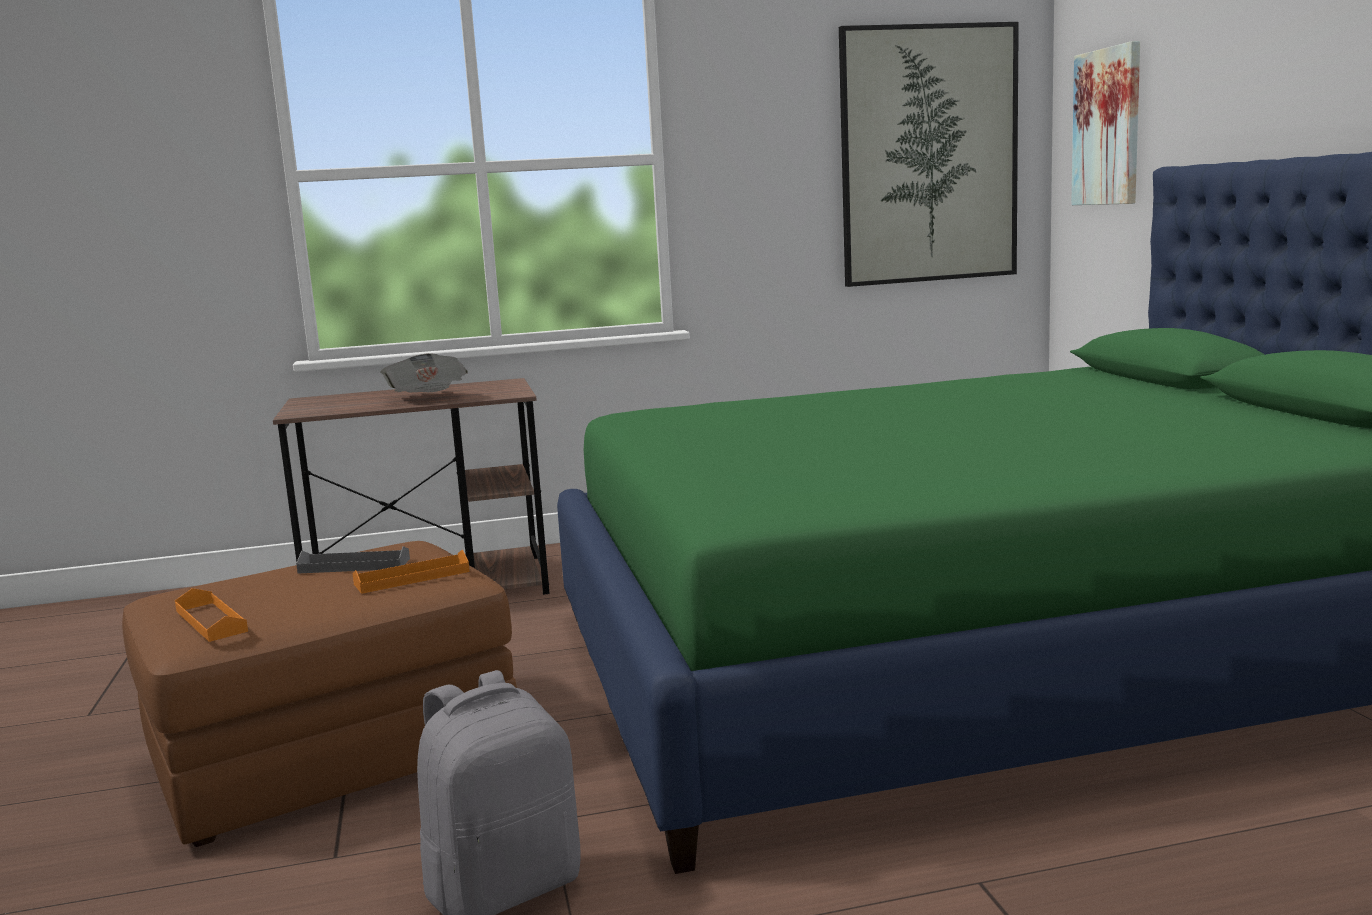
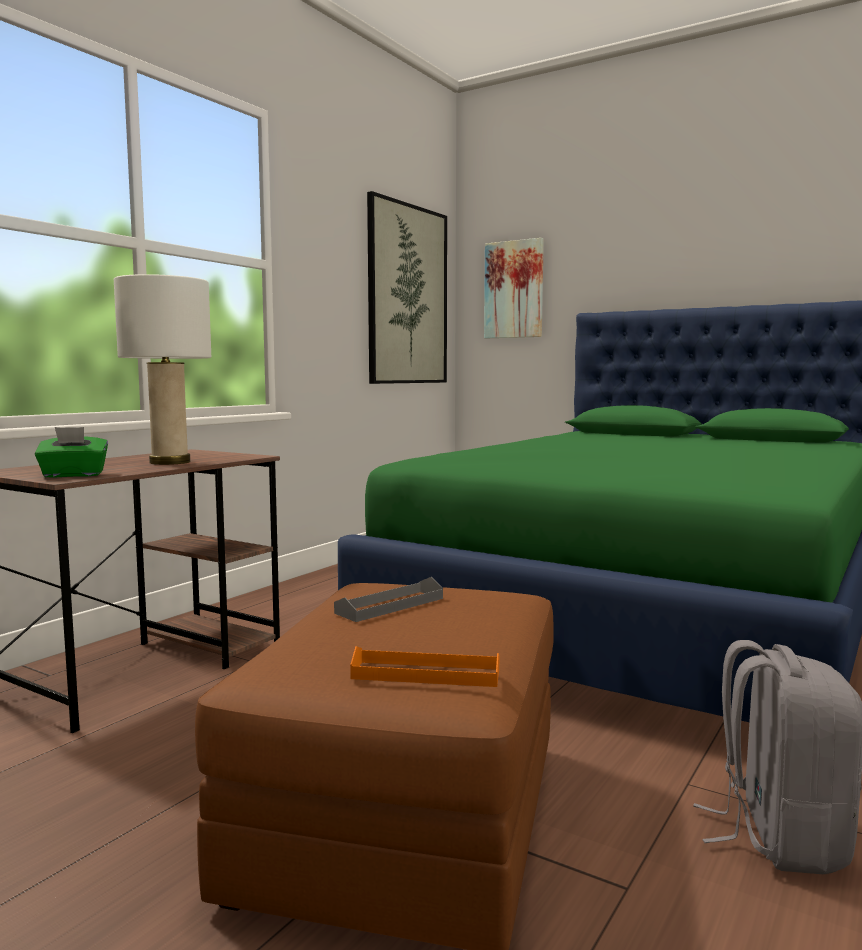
camera: 45 degrees left, 5 degrees down
orange tray [353,550,470,594] -> none
newspaper [381,353,468,393] -> white table lamp [114,274,211,465]
none -> green tissue box [35,427,108,478]

